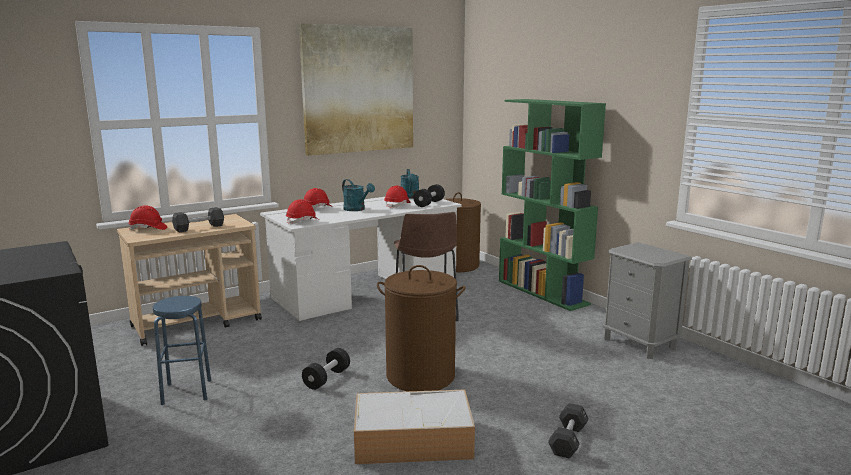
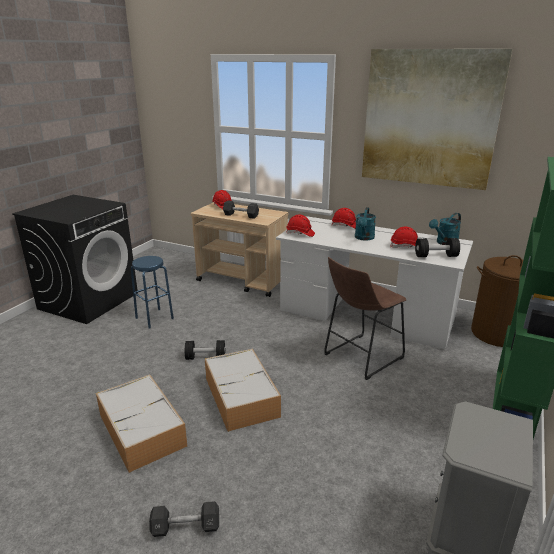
camera: 60 degrees right, 10 degrees up
brown laundry basket [377,265,465,391] -> storage box [205,349,281,432]

